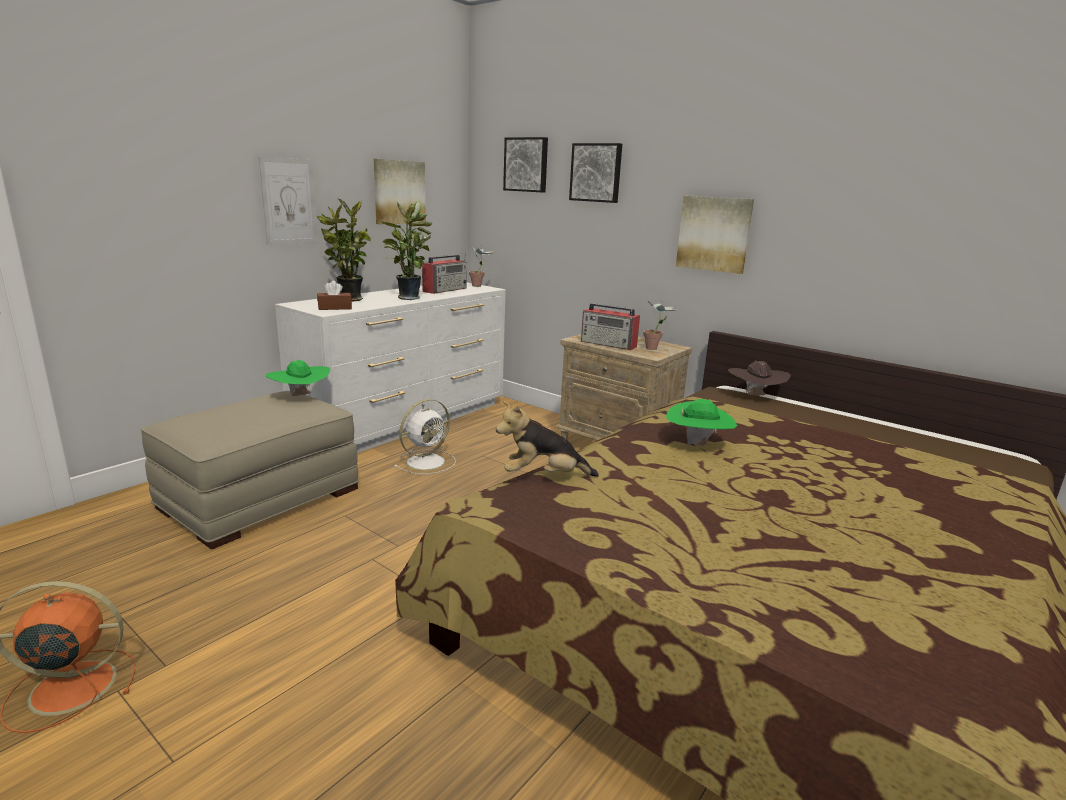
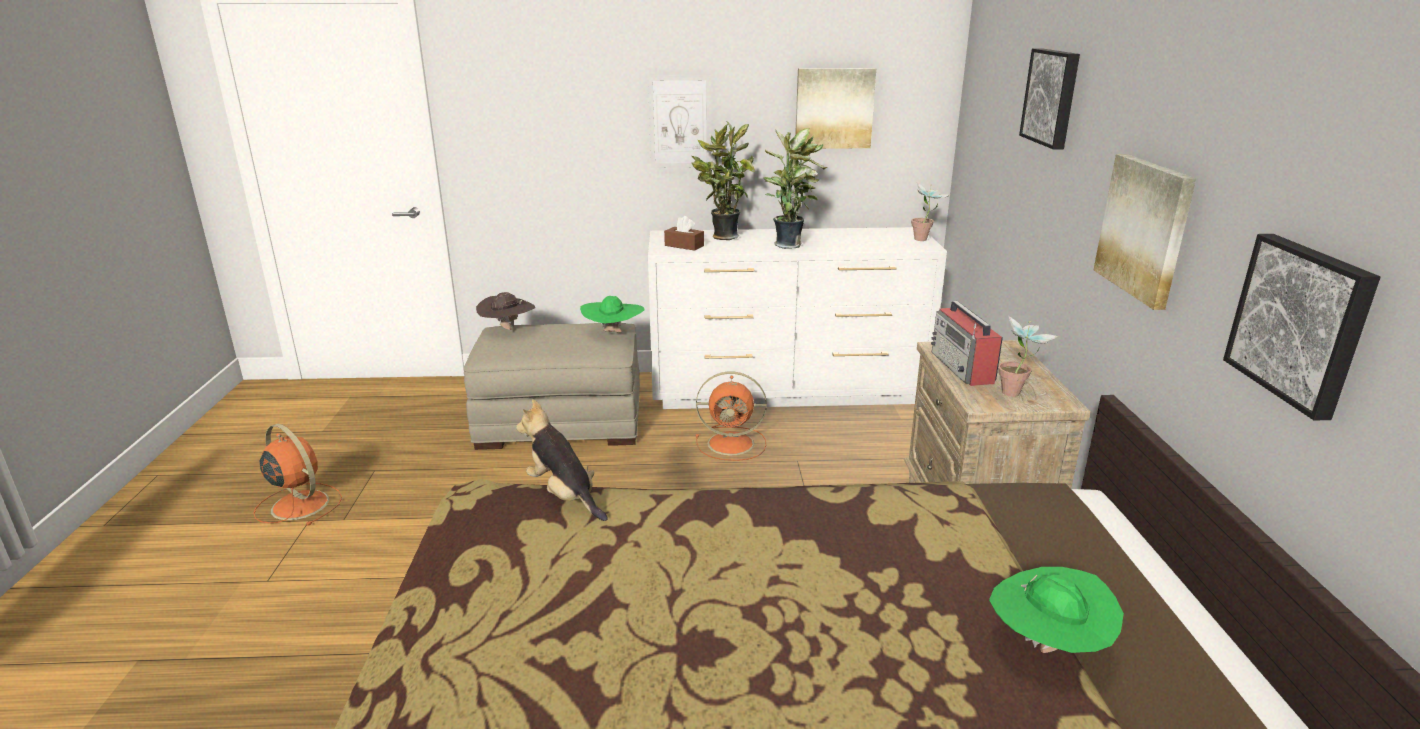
camera: 50 degrees right, 5 degrees up
white fan [394,399,456,474] -> orange fan [696,372,766,461]
radio [422,253,467,294] -> none
picture [503,137,548,193] -> picture moved to [1223,234,1381,420]
green hat [666,399,737,446] -> green hat moved to [989,567,1124,653]
brown hat [728,361,791,395] -> brown hat moved to [476,292,535,330]

